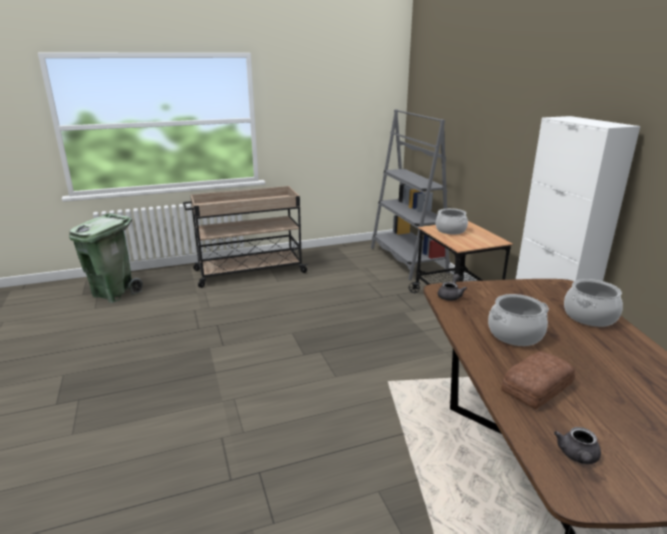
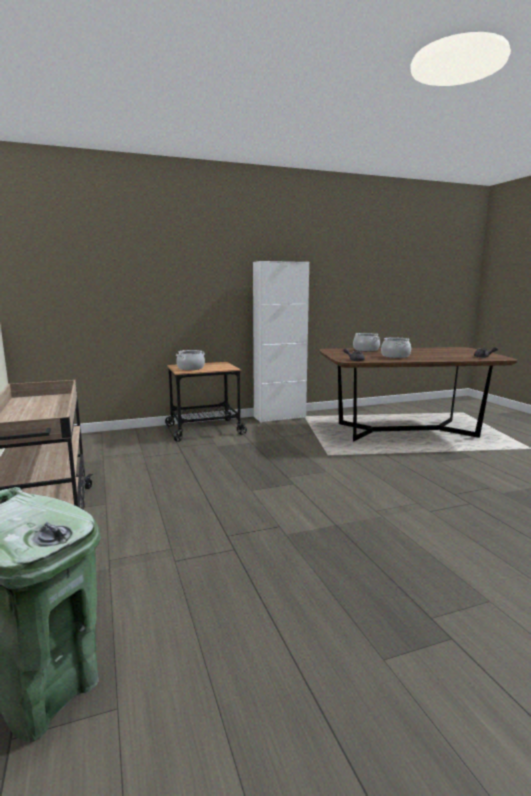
camera: 90 degrees left, 10 degrees down
grey bookcase [371,109,450,280] -> none
bread [501,351,575,409] -> none

